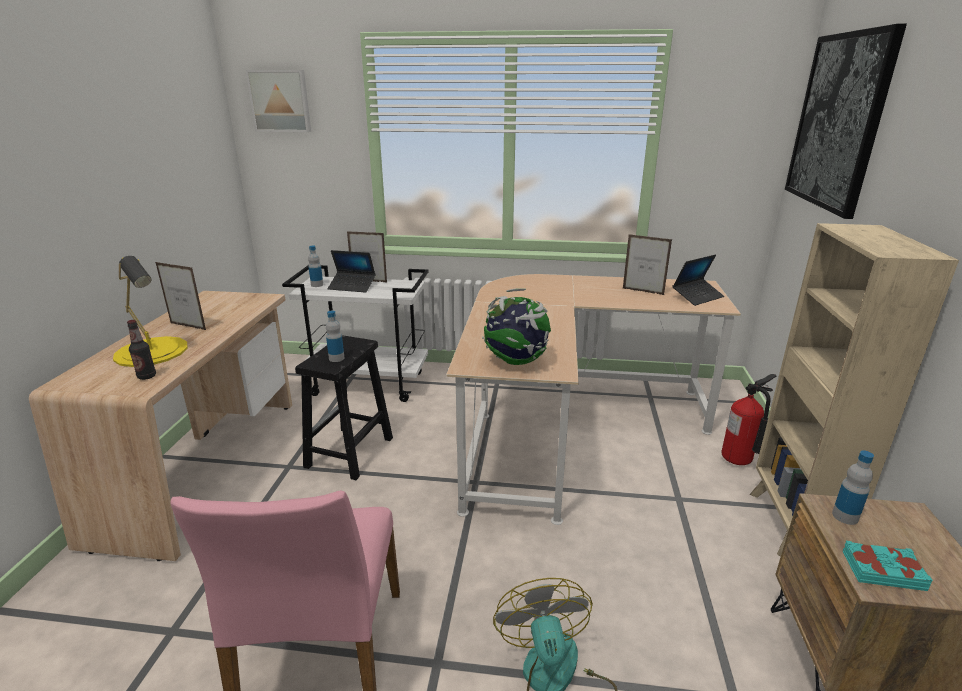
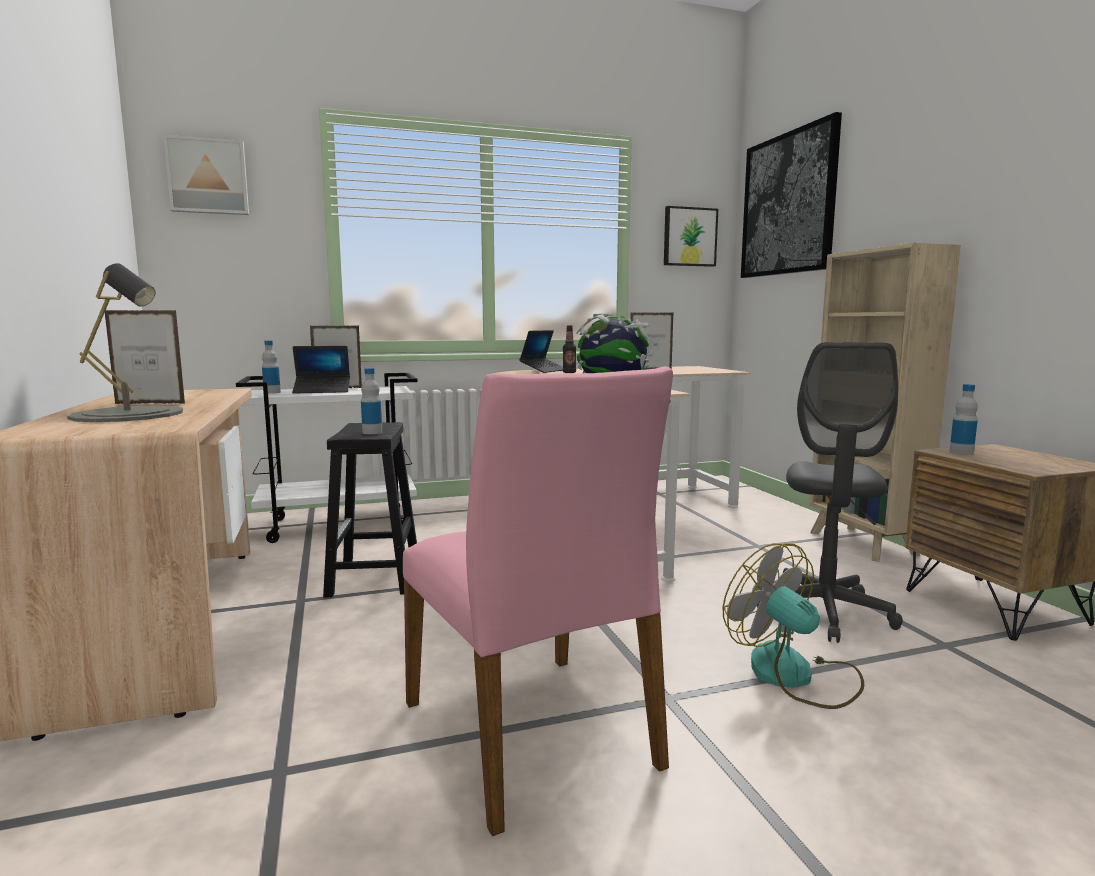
camera: 25 degrees left, 15 degrees down
yellow table lamp [113,256,188,367] -> grey table lamp [67,263,183,422]
bottle [127,320,156,380] -> bottle moved to [563,325,576,373]
laptop [672,254,724,306] -> laptop moved to [519,330,563,373]
fire extinguisher [722,374,776,465] -> none
turquoise book [842,541,933,591] -> none
none -> picture [664,206,718,267]
none -> grey office chair [757,342,903,643]

